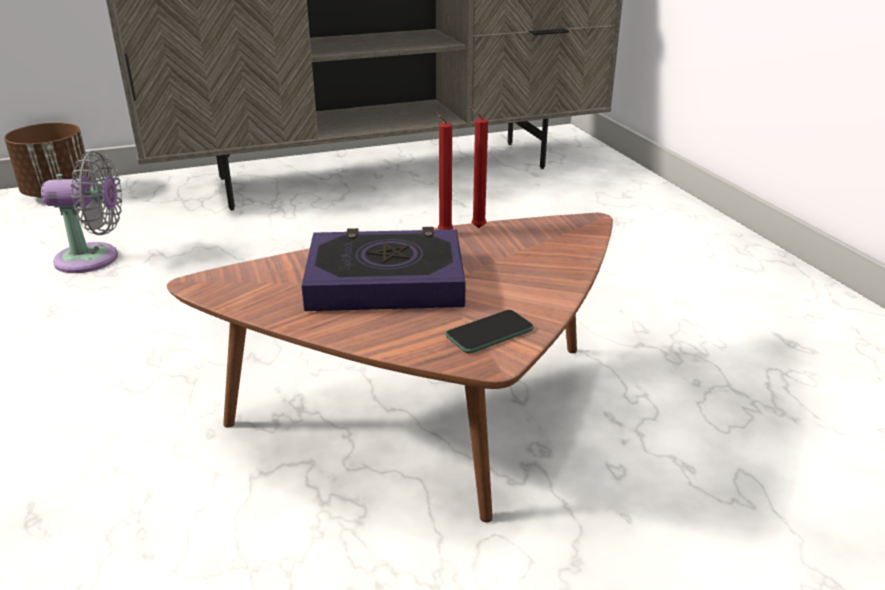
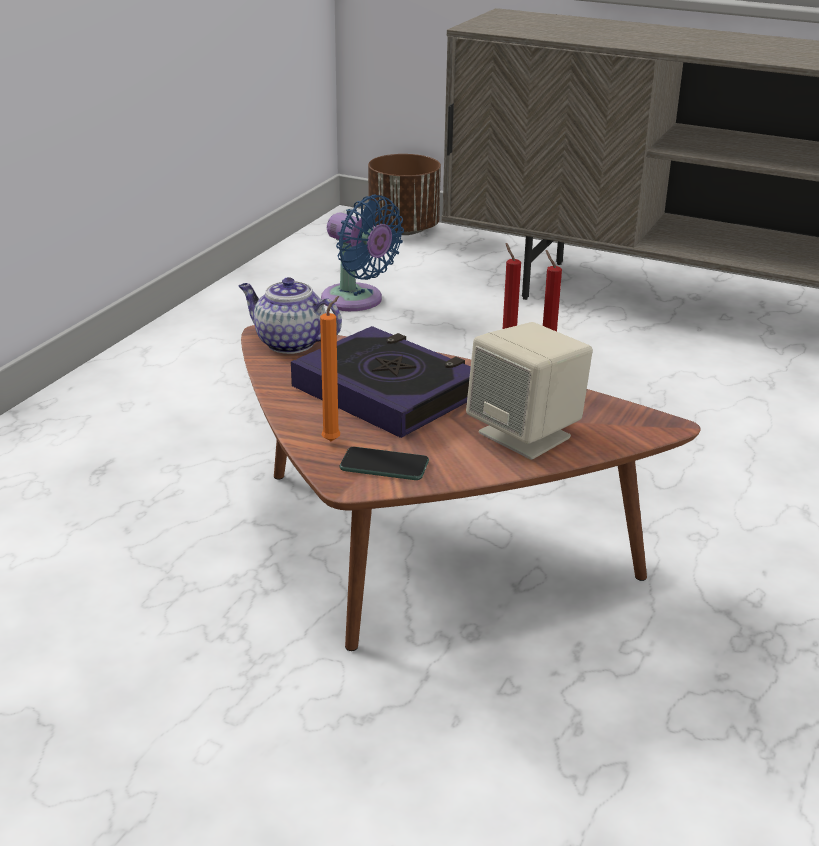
camera: 45 degrees right, 0 degrees up
grey fan [41,151,122,273] -> blue fan [321,194,404,311]
none -> teapot [239,277,342,354]
none -> orange candle [320,296,340,441]
none -> beige speaker [466,322,593,460]

